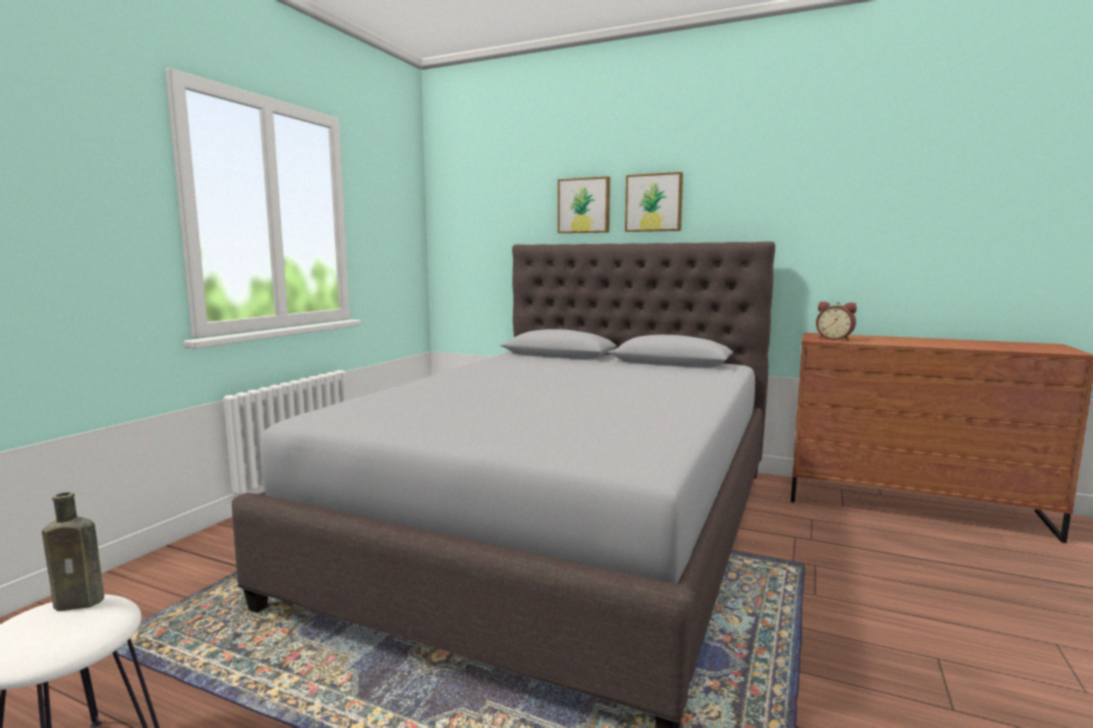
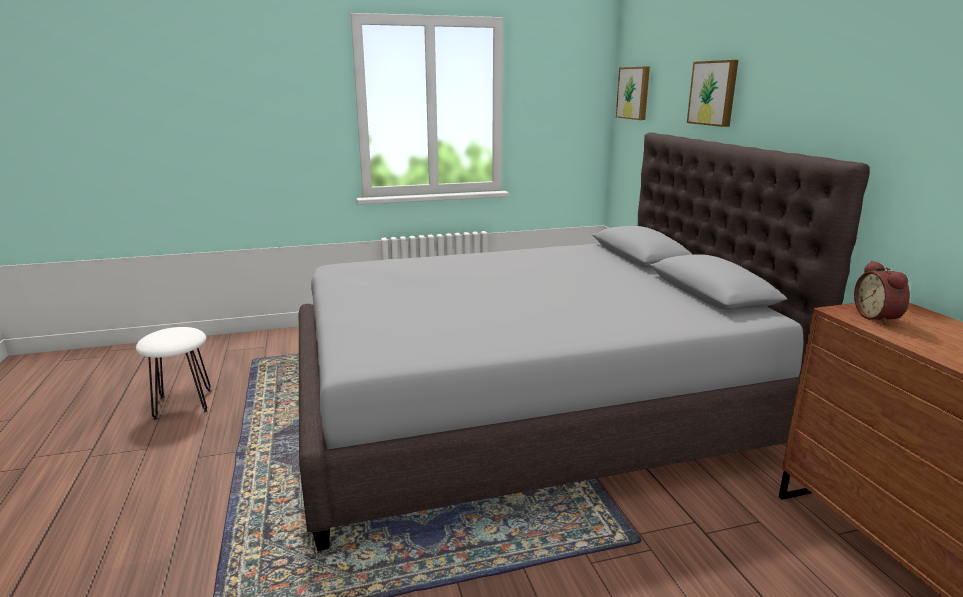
camera: 50 degrees right, 10 degrees up
brown bottle [42,492,104,611] -> none
picture [625,172,683,232] -> picture moved to [616,66,650,120]

